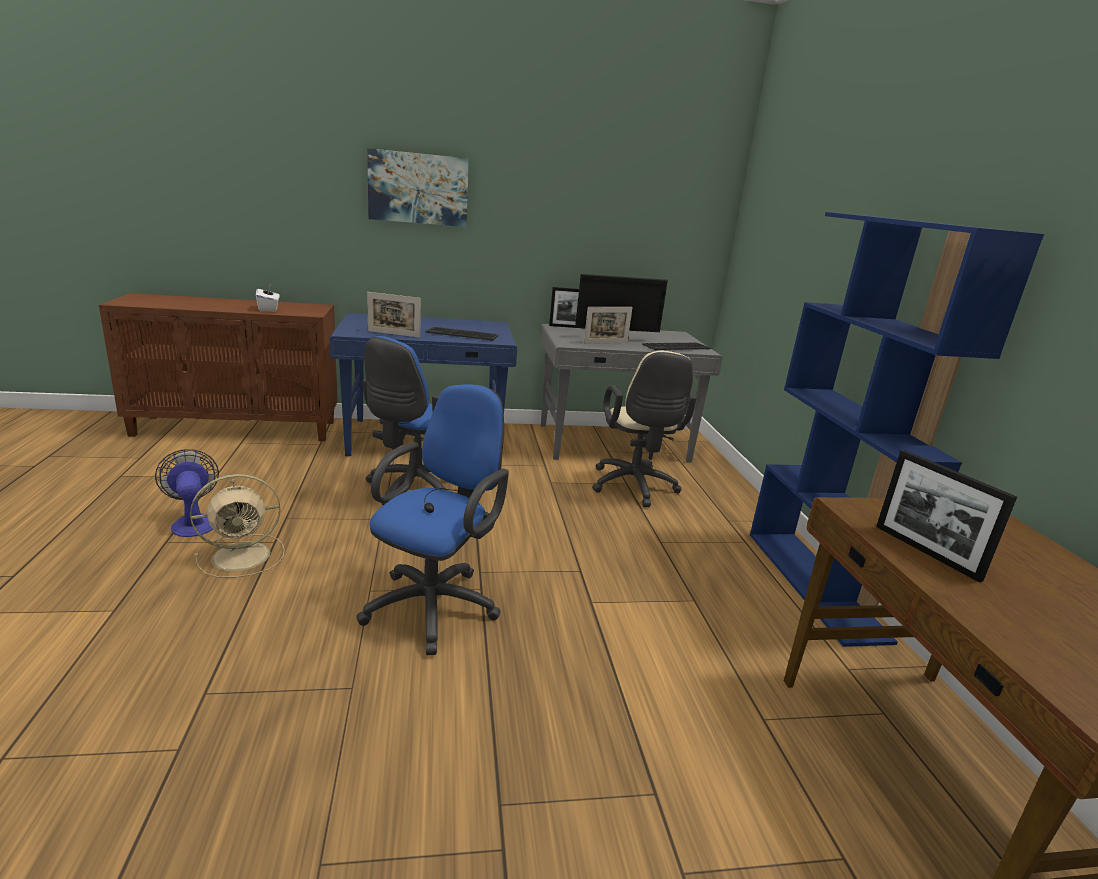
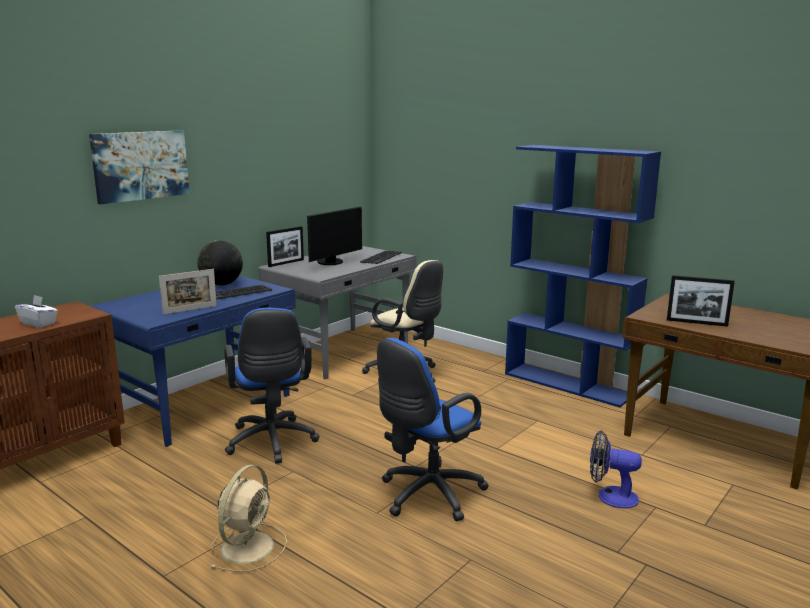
camera: 40 degrees left, 5 degrees down
fan [155,449,219,537] -> fan moved to [590,430,642,508]
blue office chair [356,384,509,655] -> blue office chair turned 120 degrees counterclockwise [377,338,489,522]
picture frame [584,307,633,344] -> none
none -> globe [197,240,243,285]

